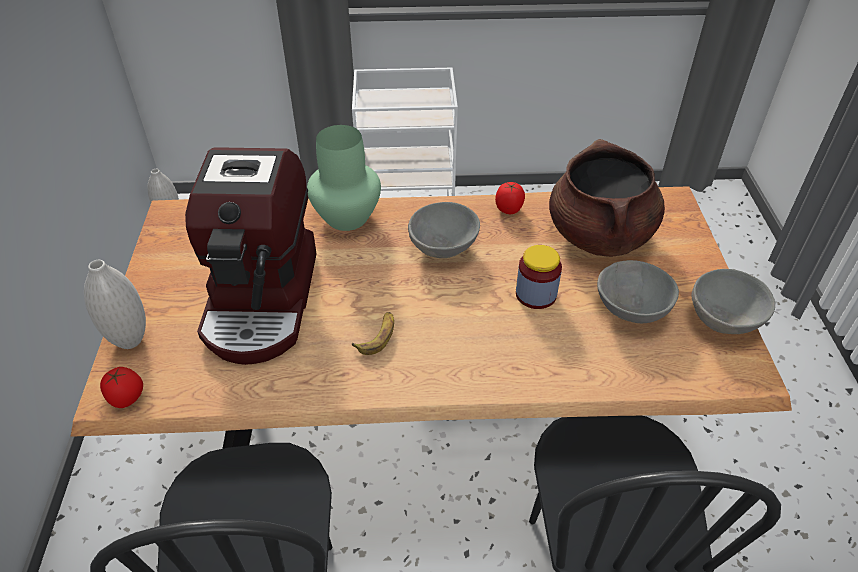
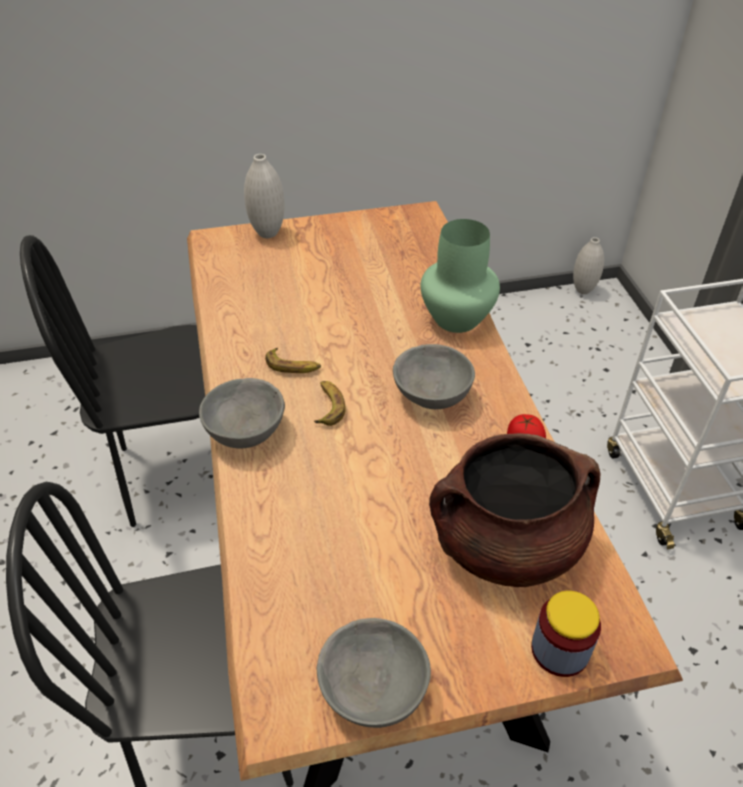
camera: 80 degrees right, 0 degrees up
tomato [100,367,143,408] -> none
coffee machine [185,147,317,365] -> none
jar [516,245,562,309] -> jar moved to [531,591,601,677]
grey bowl [597,260,679,323] -> grey bowl moved to [199,378,285,448]
none -> banana [314,381,346,426]

